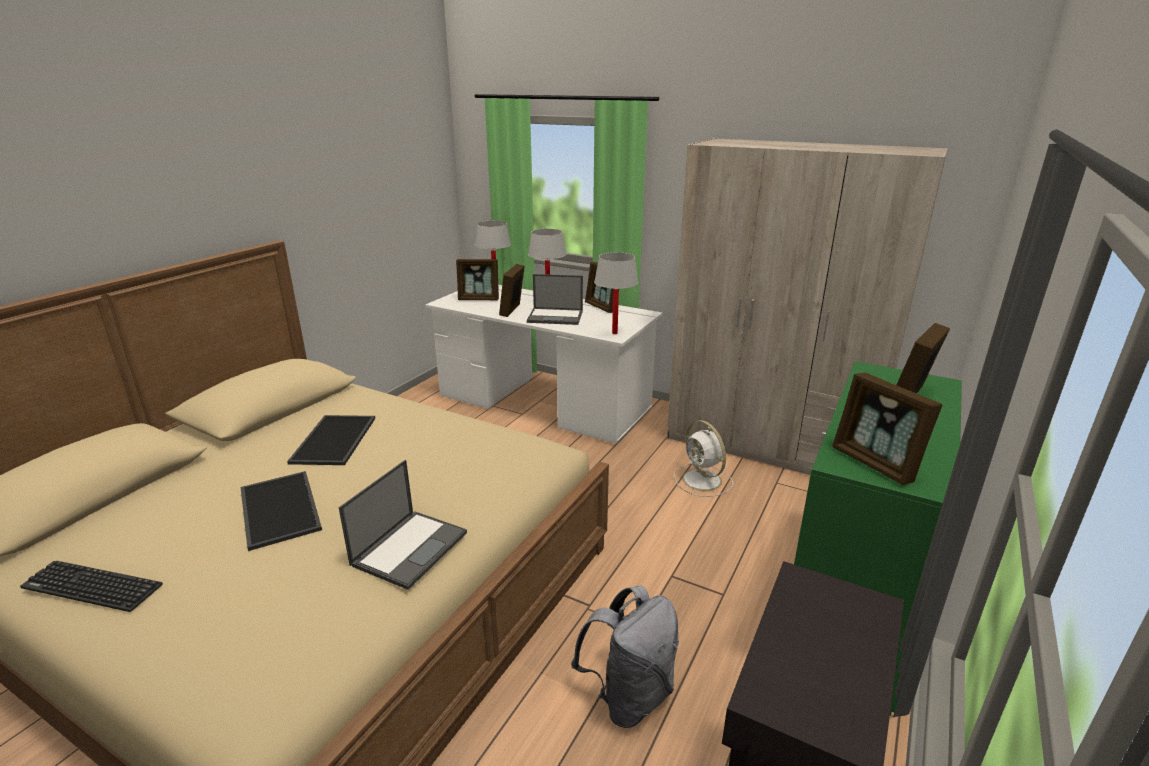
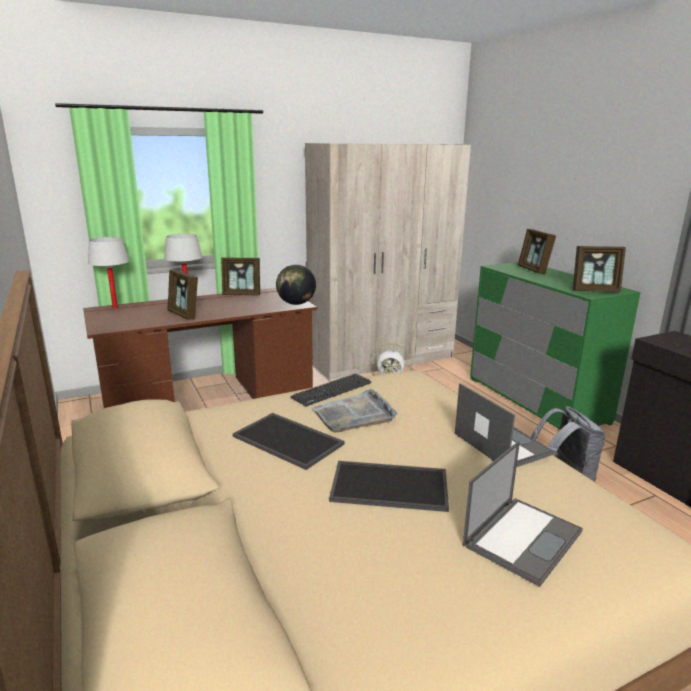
camera: 55 degrees left, 5 degrees down
keyboard [20,561,163,612] -> keyboard moved to [291,373,371,406]
white desk [425,285,663,444] -> brown desk [83,288,317,408]
picture frame [456,259,499,301] -> none
laptop [527,274,583,325] -> laptop moved to [463,441,583,587]
white table lamp [594,252,639,334] -> globe [276,265,316,305]
none -> grey tray [311,389,397,433]

